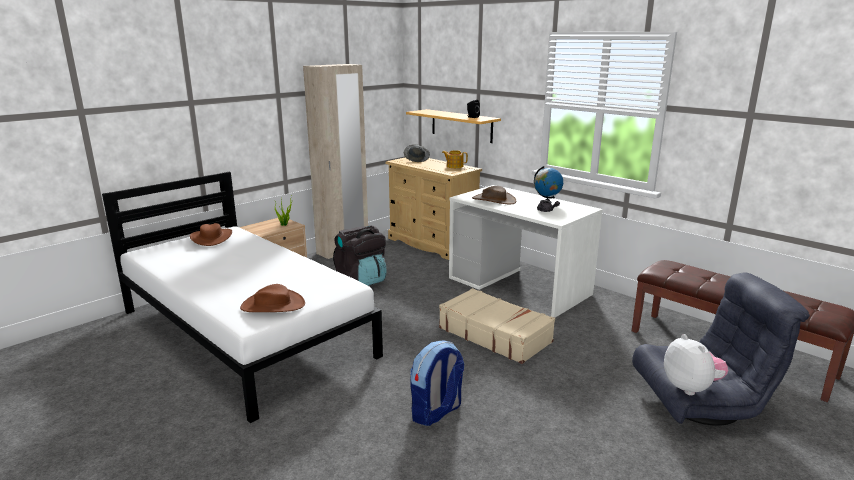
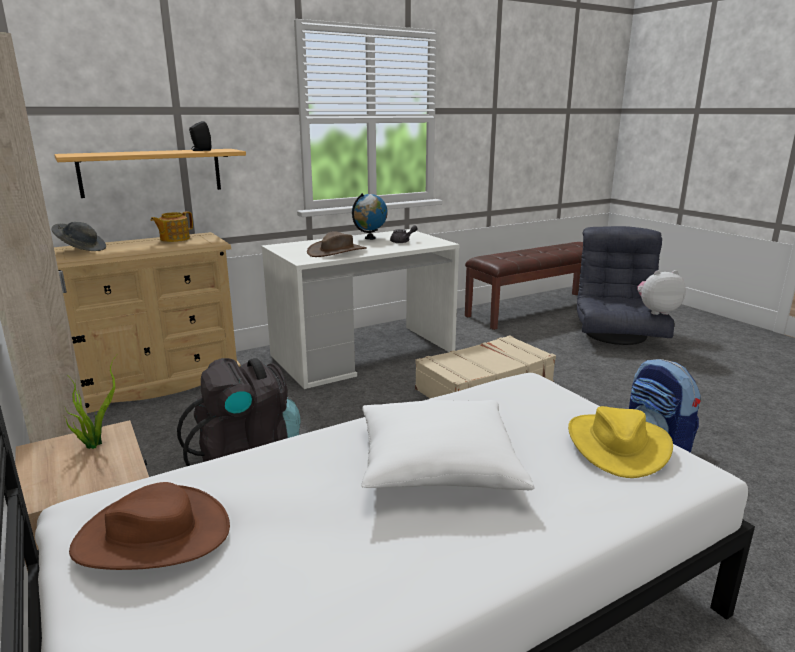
camera: 75 degrees left, 0 degrees up
brown hat [240,284,305,312] -> yellow hat [568,406,673,478]
none -> white pillow [361,400,535,490]

